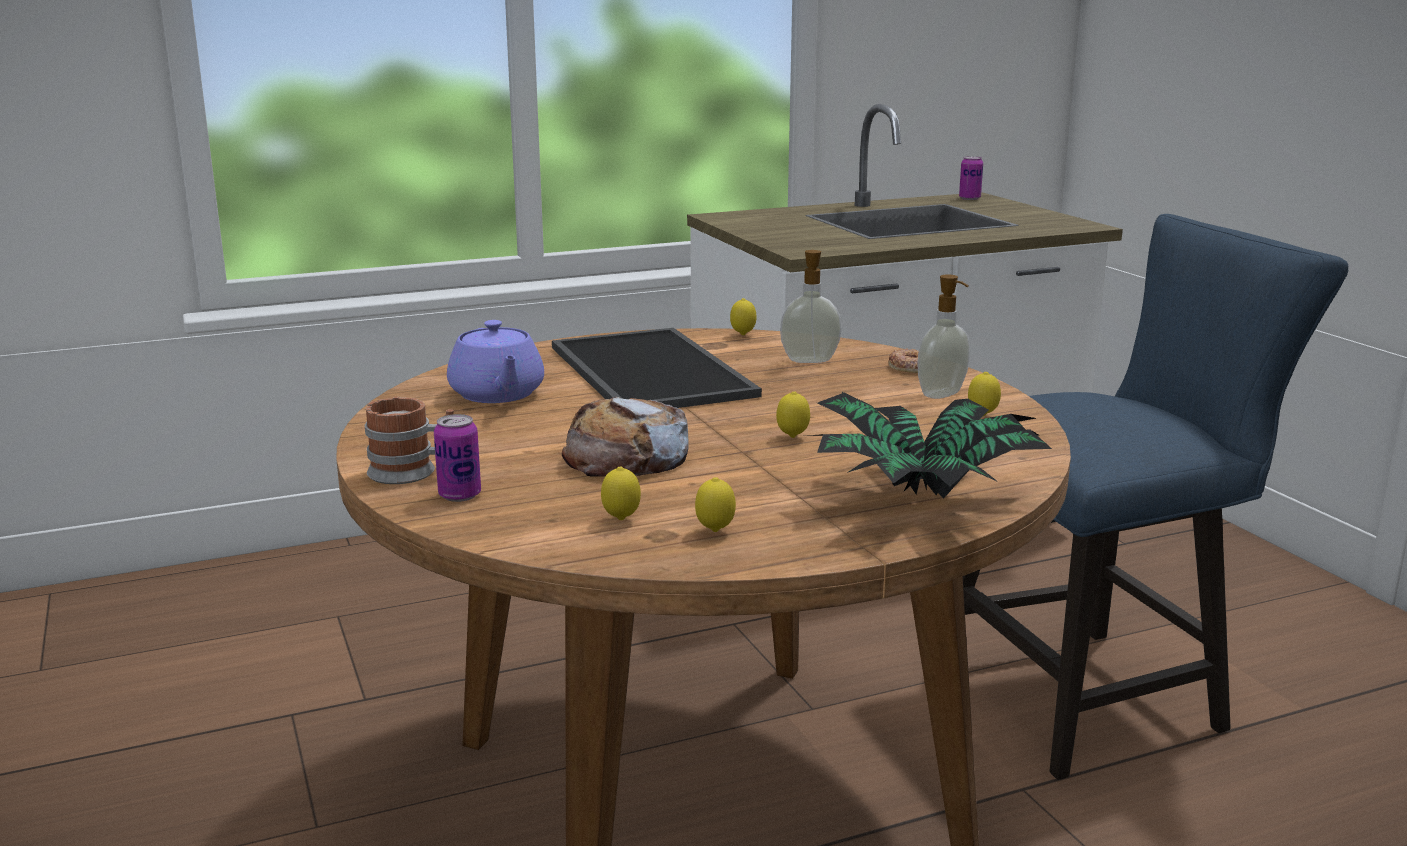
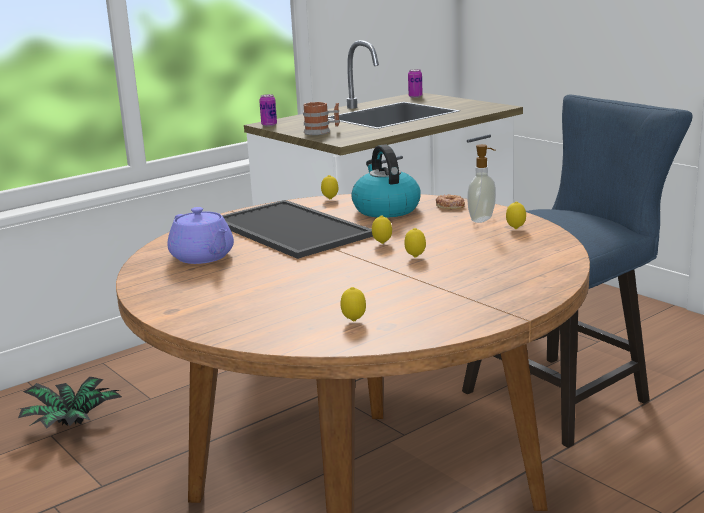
camera: 15 degrees left, 0 degrees up
mug [365,397,454,484] -> mug moved to [303,102,340,135]
can [434,414,481,502] -> can moved to [259,94,277,127]
bread [562,397,689,477] -> none
lemon [695,477,736,532] -> lemon moved to [372,215,392,244]
soap dispenser [780,250,842,363] -> kettle [351,144,421,218]
potted plant [808,392,1052,498] -> potted plant moved to [15,377,122,428]

